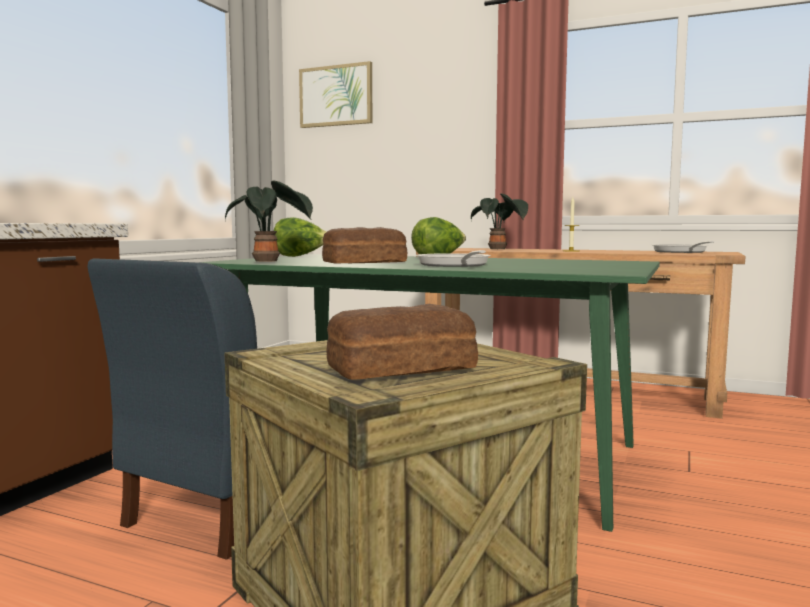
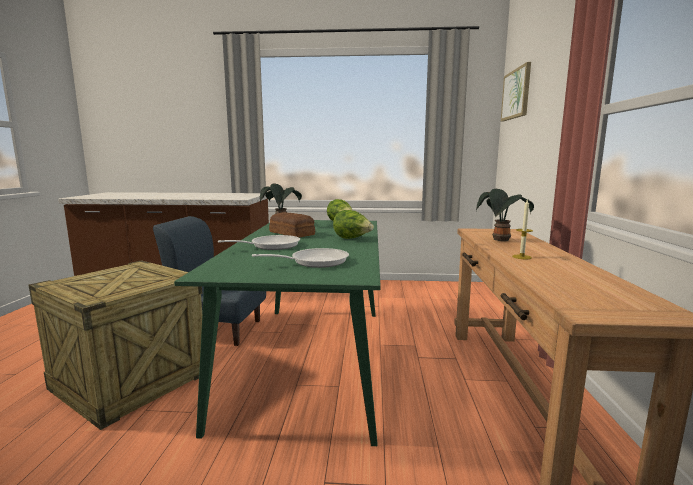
camera: 70 degrees right, 5 degrees up
bread [326,304,478,379] -> none
frying pan [653,241,714,253] -> frying pan moved to [252,248,349,268]

